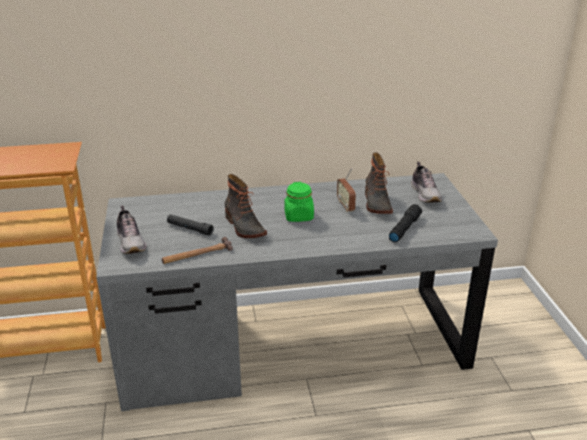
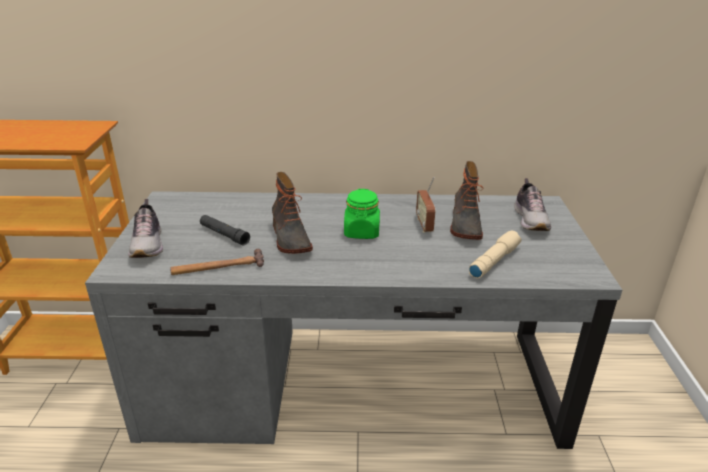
camera: 10 degrees right, 0 degrees up
black flashlight [389,204,422,242] -> beige flashlight [469,230,522,278]

